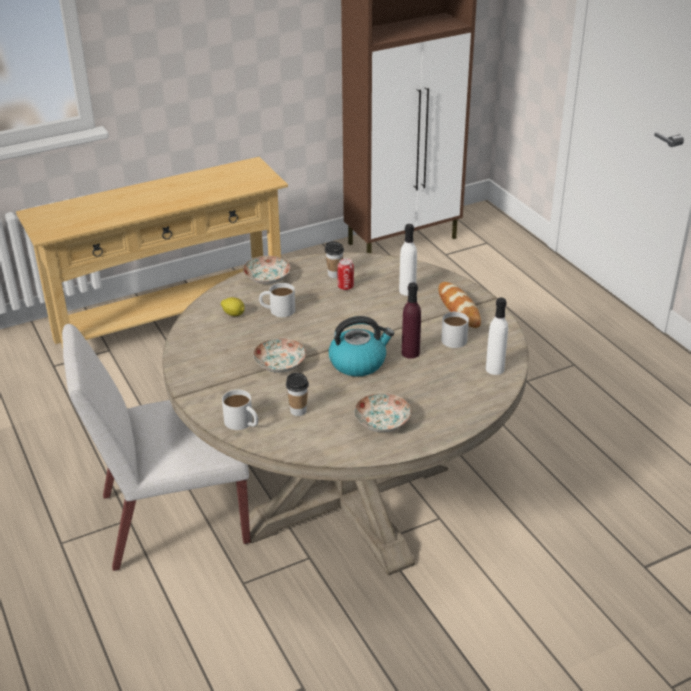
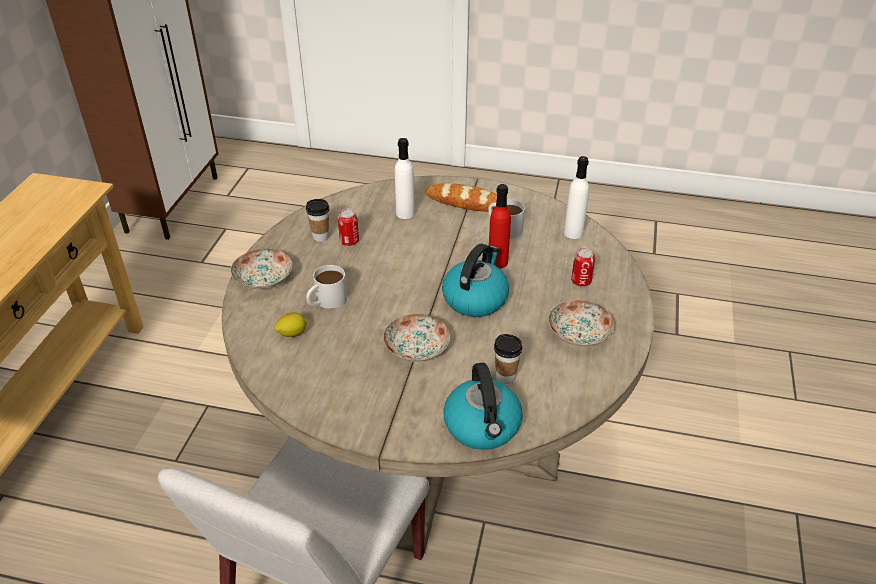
camera: 50 degrees left, 5 degrees up
white mug [222,390,258,430] -> kettle [443,363,523,450]
purple bottle [402,282,421,359] -> red bottle [489,184,511,269]
none -> can [571,247,595,287]

